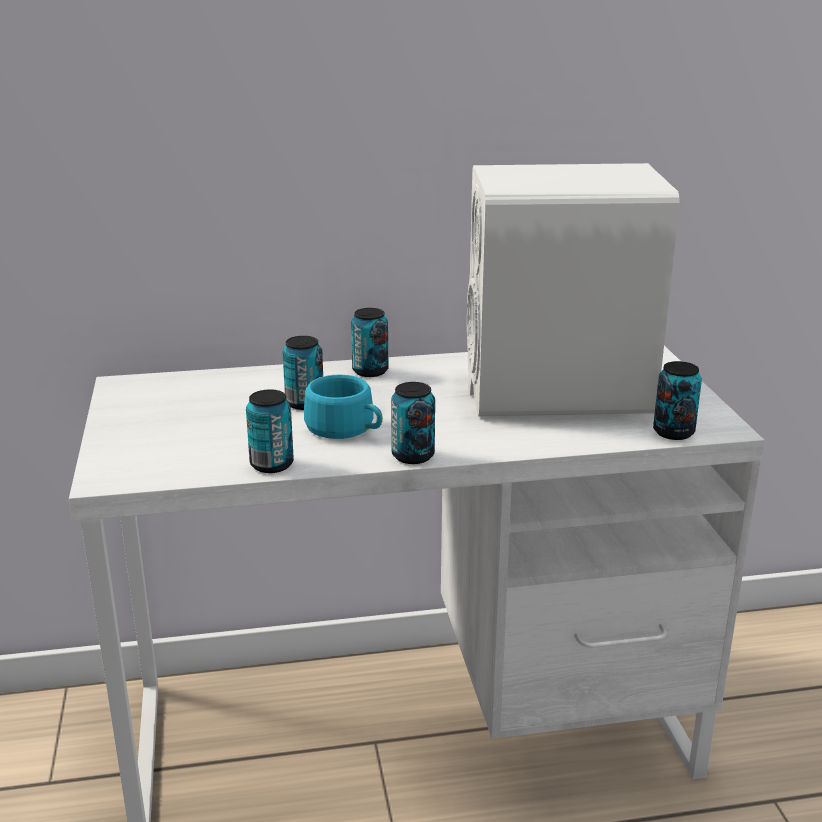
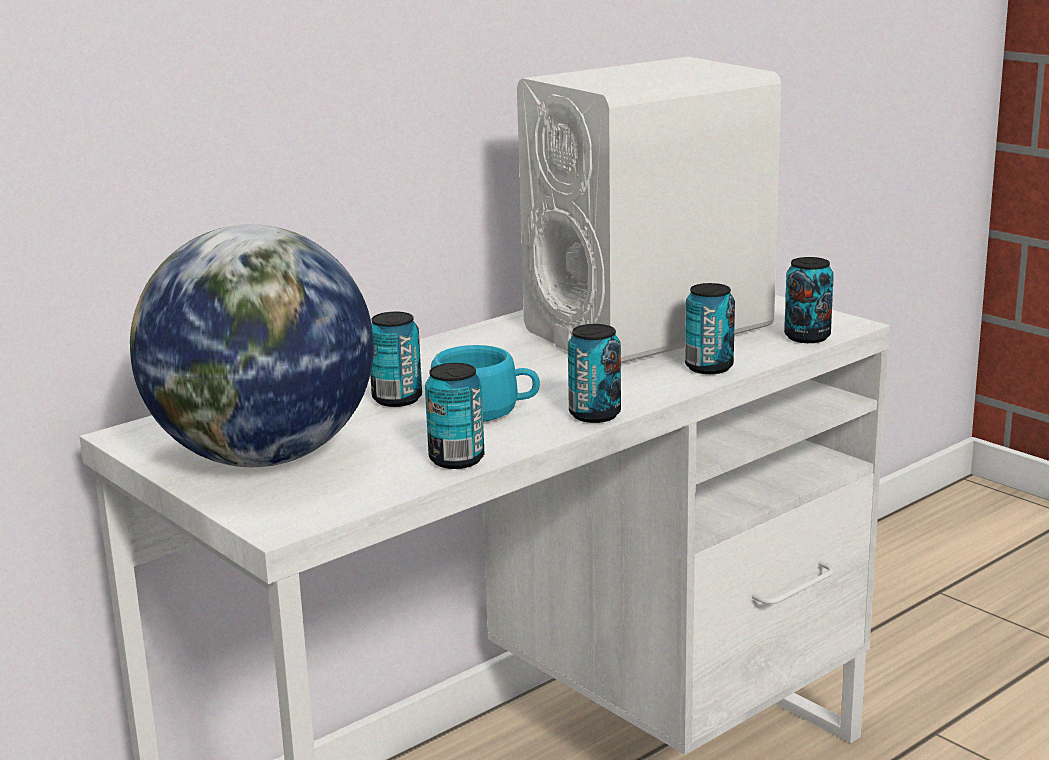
camera: 30 degrees left, 5 degrees down
can [351,308,388,377] -> can moved to [685,283,735,374]
none -> globe [130,224,374,467]

